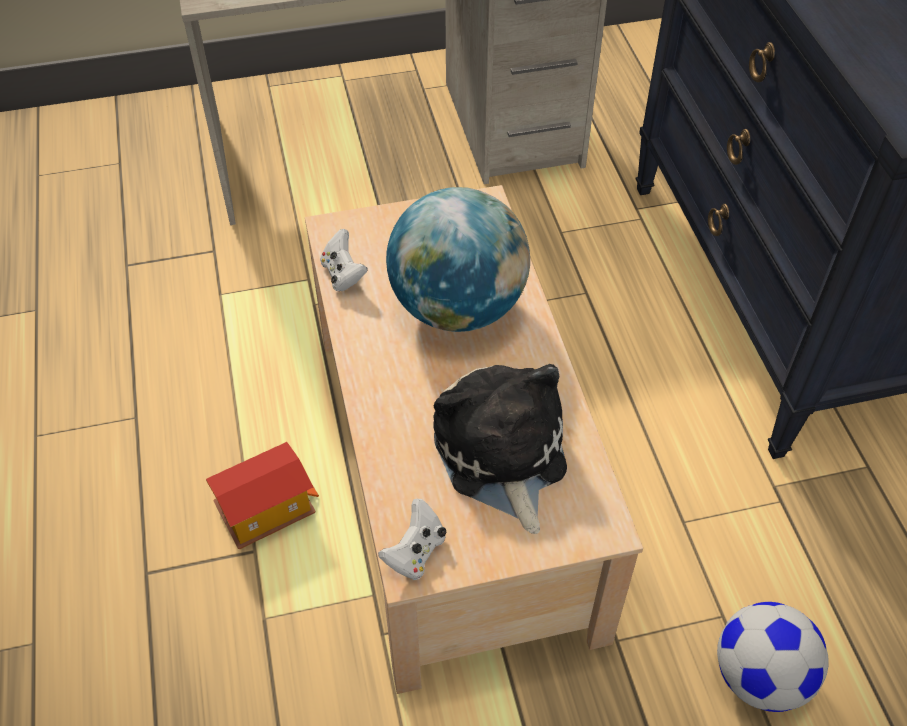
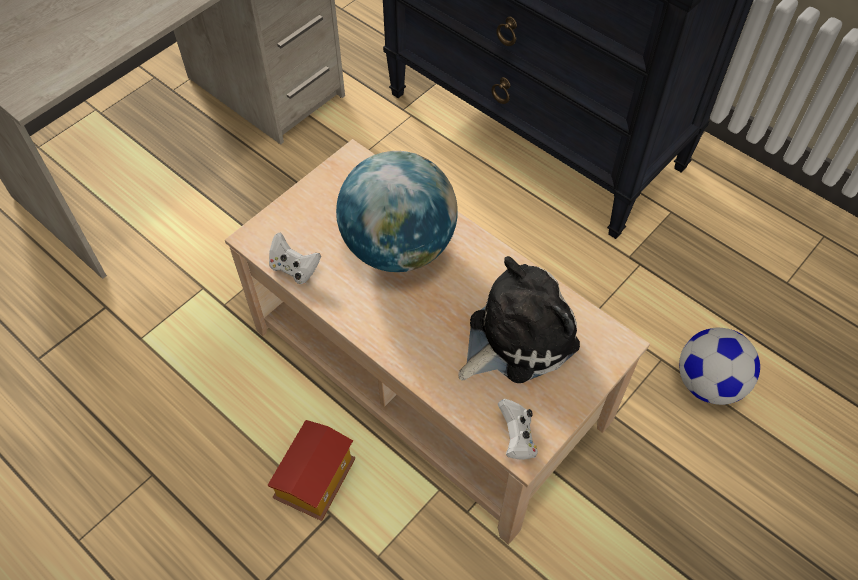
camera: 35 degrees left, 5 degrees up
plush toy [433,364,567,534] -> plush toy turned 105 degrees clockwise [458,256,580,383]

